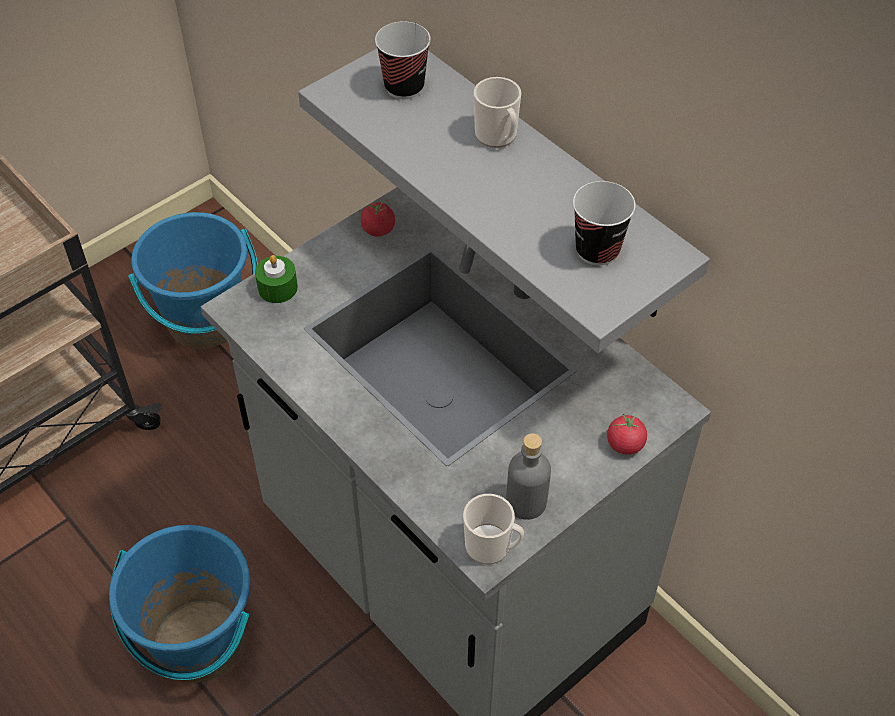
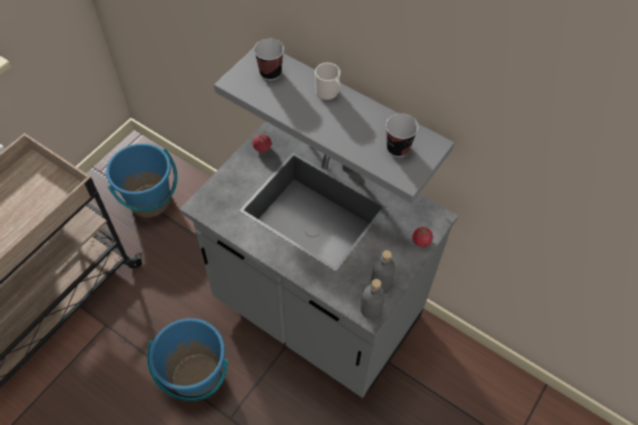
camera: 15 degrees left, 5 degrees up
green candle [255,255,298,303] -> none
mug [463,494,524,564] -> grey bottle [360,279,385,319]

